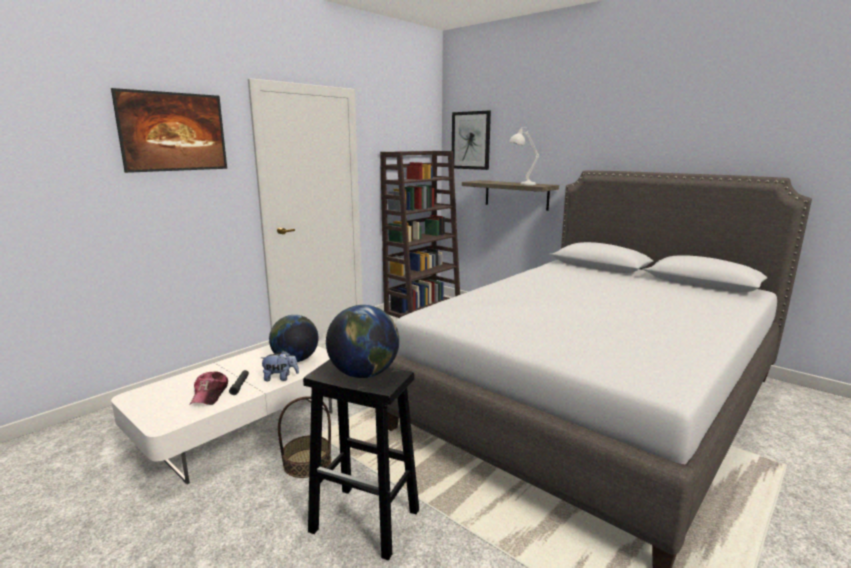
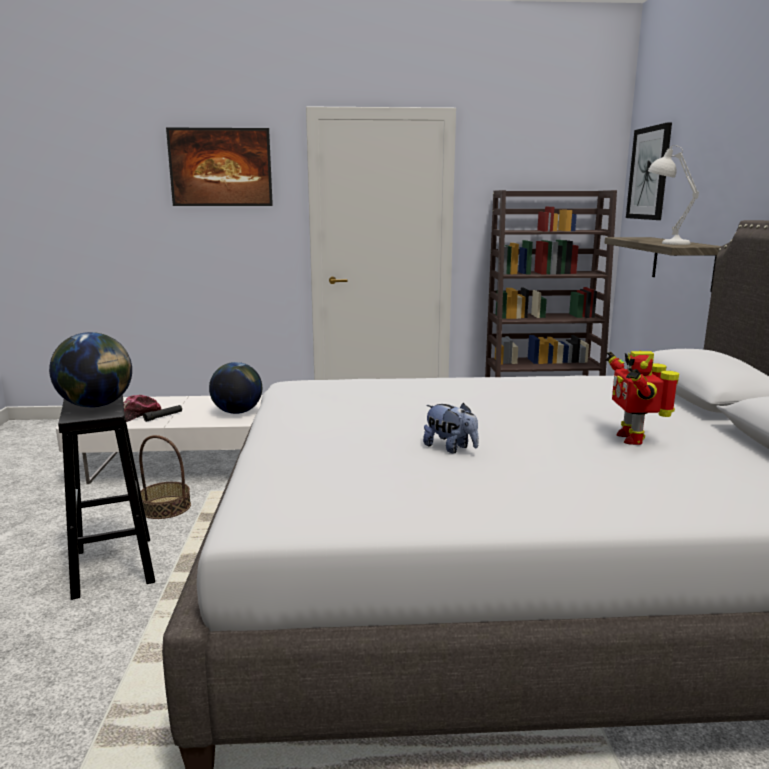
camera: 45 degrees right, 0 degrees up
plush toy [261,351,299,381] -> plush toy moved to [423,403,479,453]
none -> toy robot [606,350,679,445]

